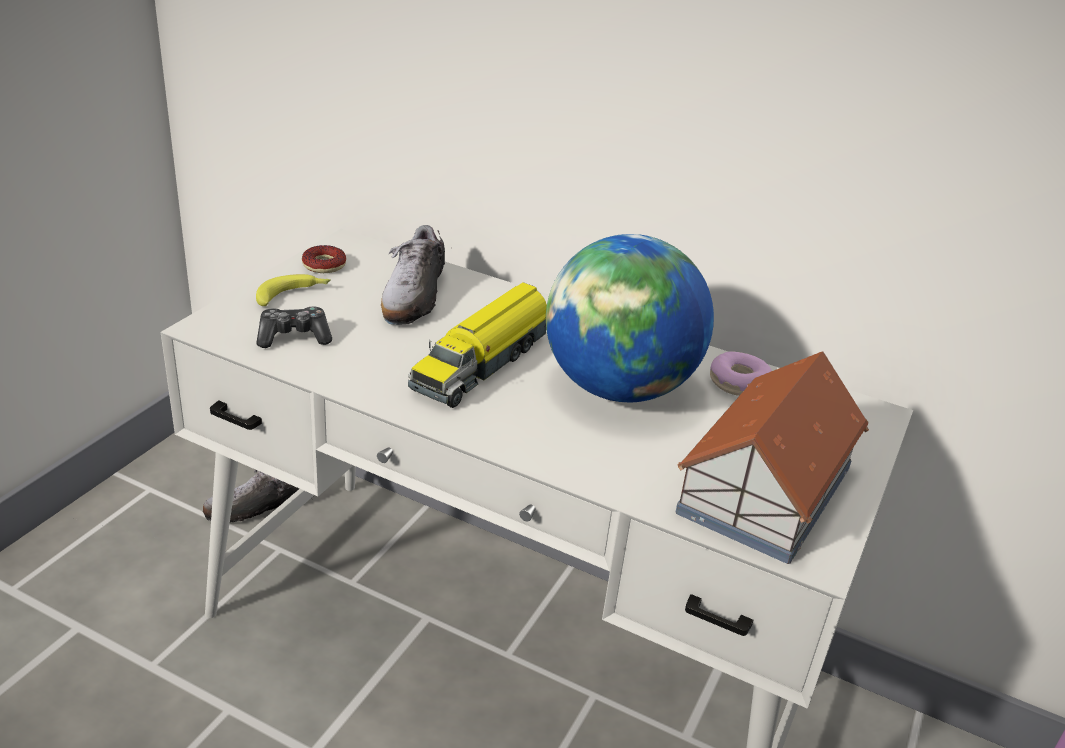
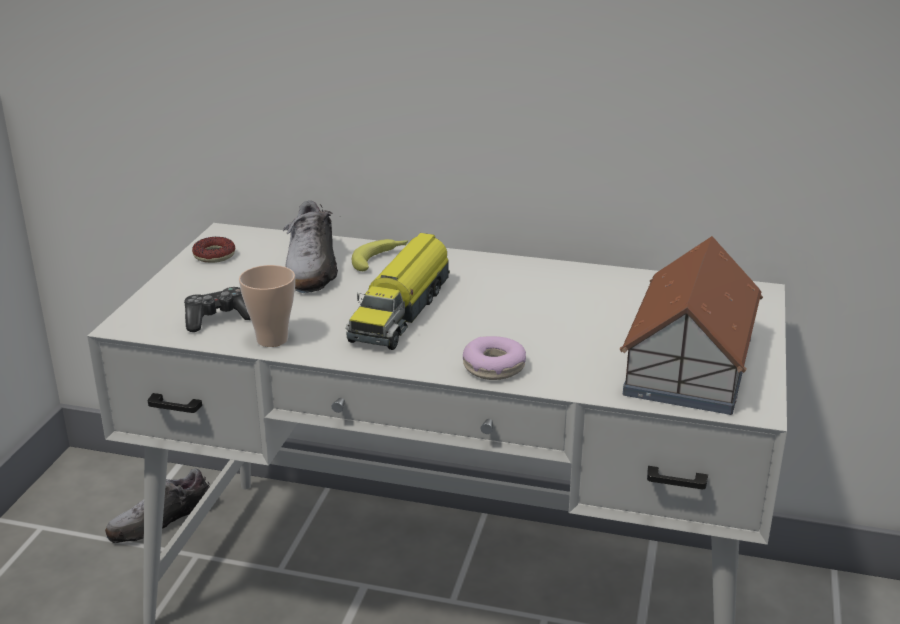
camera: 10 degrees left, 5 degrees down
banana [256,274,331,306] -> banana moved to [352,239,408,271]
globe [546,234,714,402] -> none
donut [710,351,772,396] -> donut moved to [463,336,526,380]
none -> cup [239,265,295,347]

